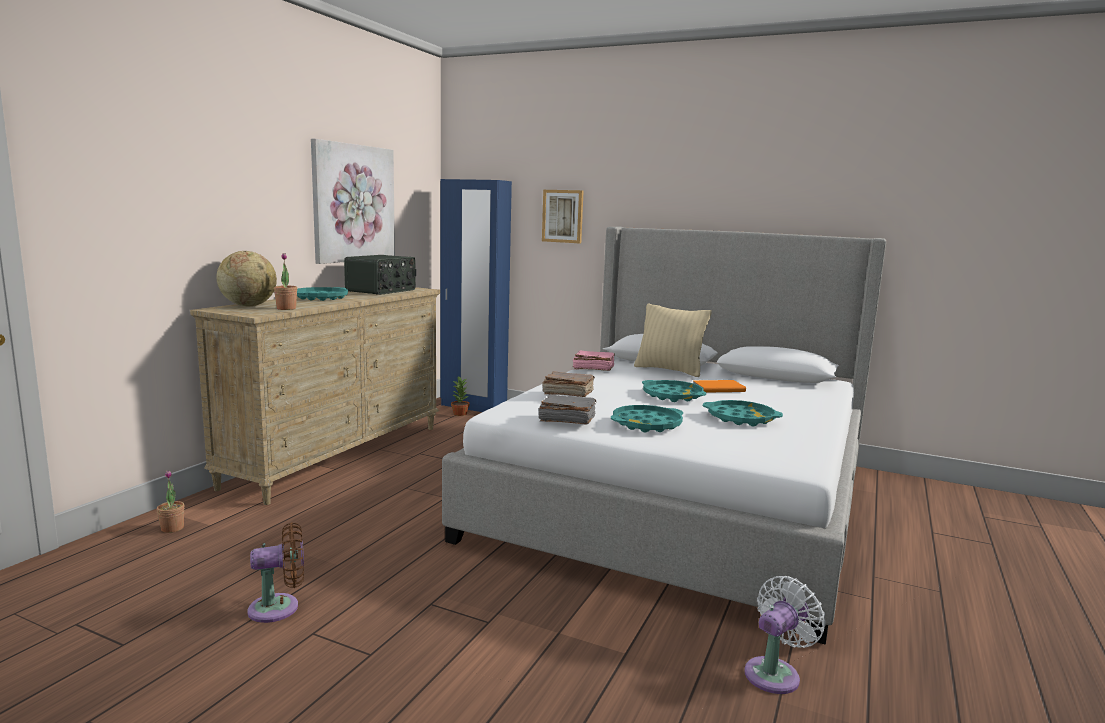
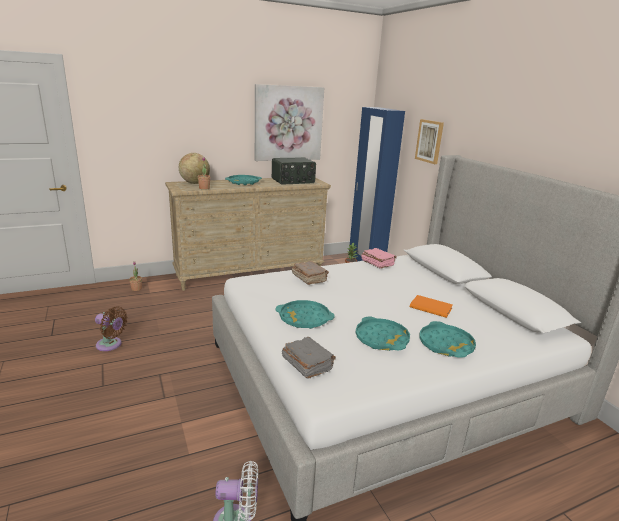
camera: 40 degrees right, 10 degrees up
grey book [538,394,596,425] -> grey book moved to [282,337,336,379]
beige pillow [634,303,712,377] -> none
turquoise tray [642,380,706,402] -> turquoise tray moved to [420,321,476,358]

